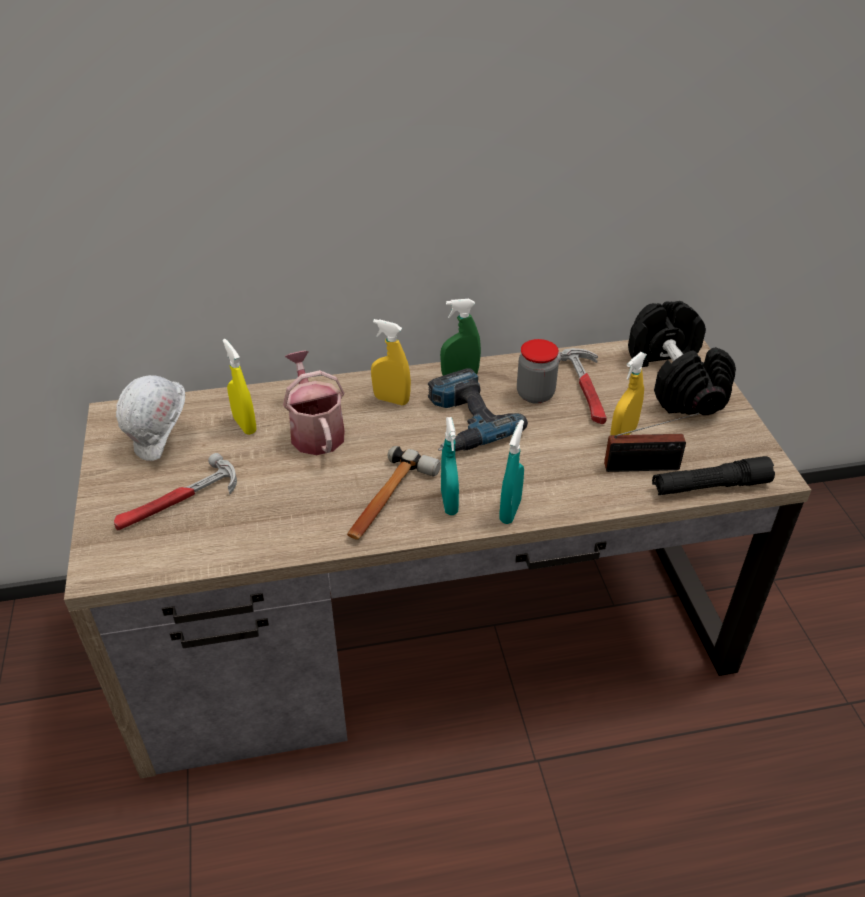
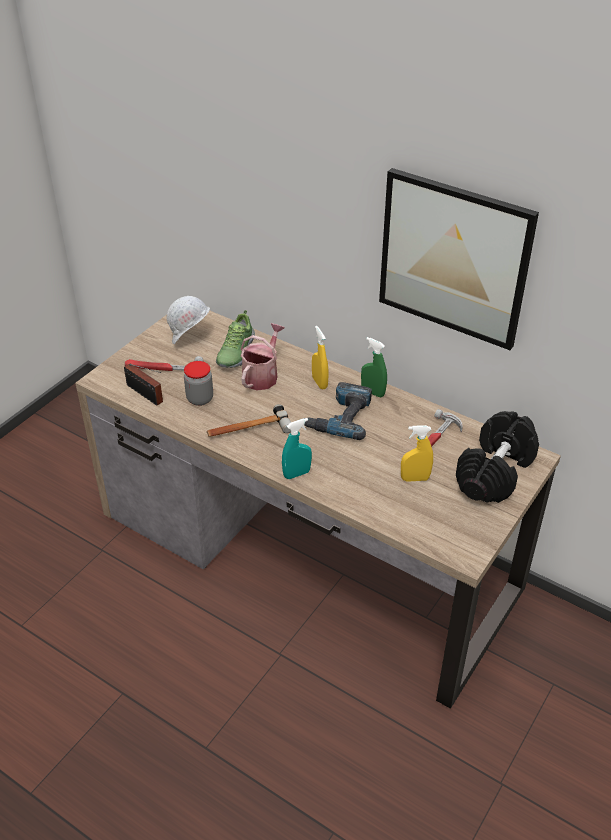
camera: 45 degrees right, 0 degrees up
yellow spray bottle [222,339,256,435] -> shoe [216,310,255,368]
turquoise spray bottle [441,417,459,515] -> none
jar [517,339,559,404] -> jar moved to [184,361,213,406]
radio [604,413,699,472] -> radio moved to [124,363,163,406]
black flashlight [652,456,775,495] -> none
none -> picture [379,168,539,350]

